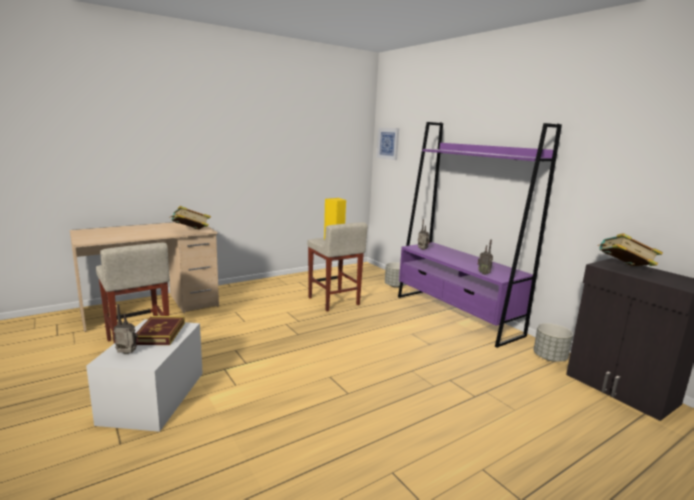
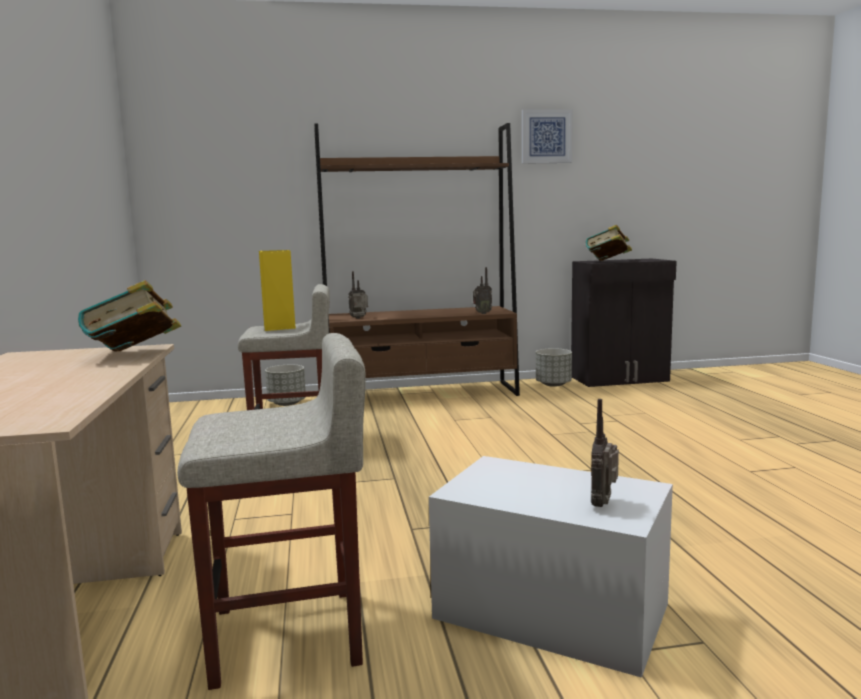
camera: 65 degrees left, 5 degrees down
book [136,316,185,345] -> none
picture [376,128,399,160] -> picture moved to [522,109,572,164]
purple bookcase [398,122,562,348] -> brown bookcase [314,123,520,396]

